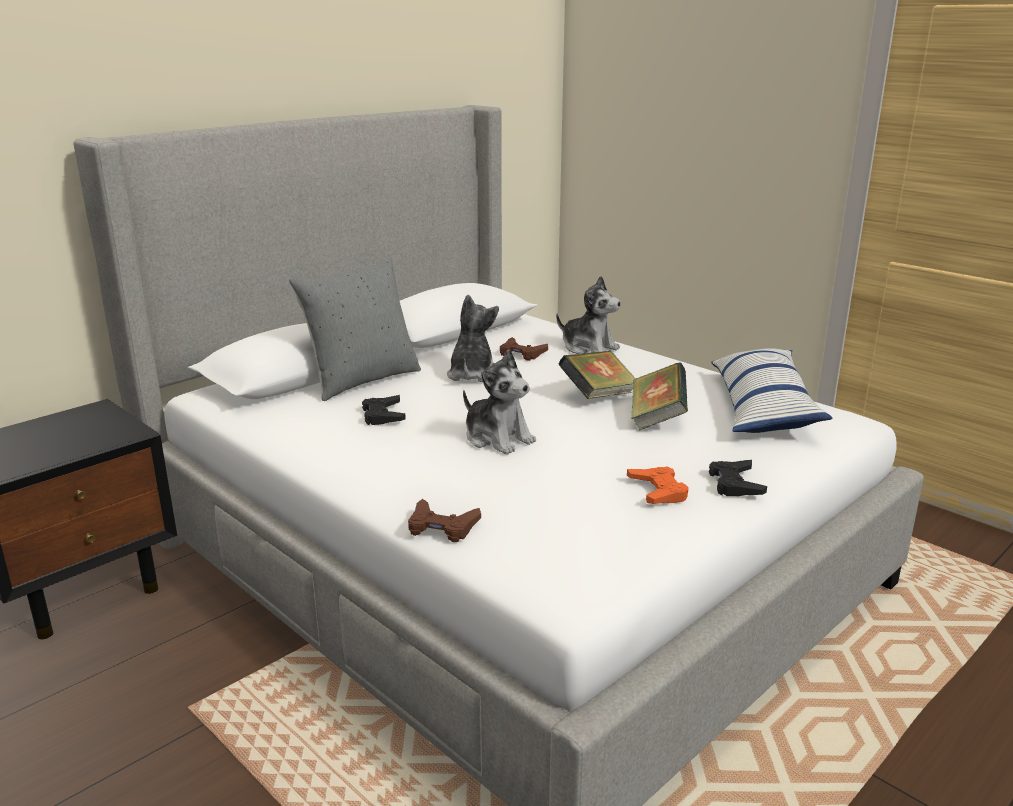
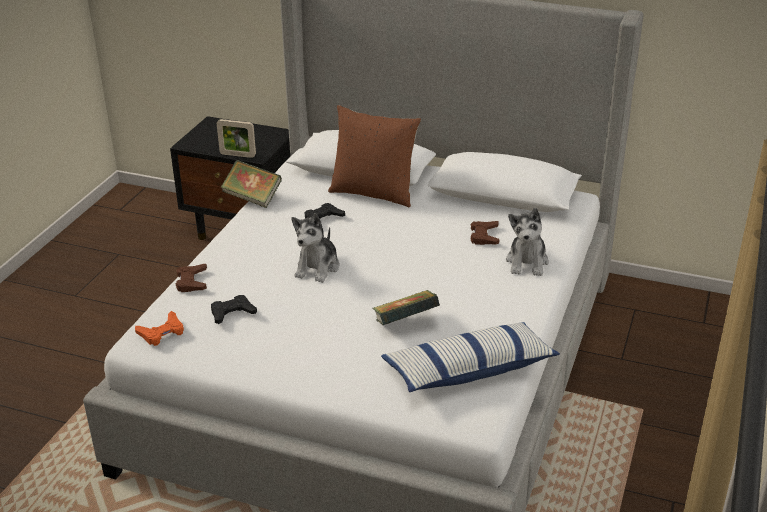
camera: 65 degrees right, 10 degrees up
grey pillow [289,258,421,401] -> brown pillow [328,105,421,207]
plush toy [447,295,499,382] -> none
book [559,351,636,399] -> book moved to [221,160,282,208]
orange game controller [627,466,689,504] -> orange game controller moved to [135,311,184,346]
black game controller [709,460,767,496] -> black game controller moved to [211,295,257,324]
none -> picture frame [217,119,256,158]

